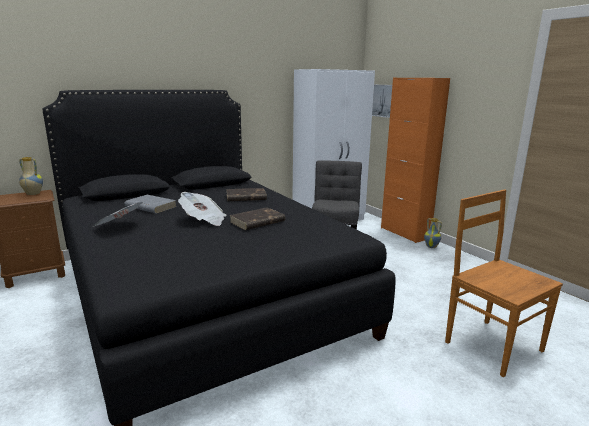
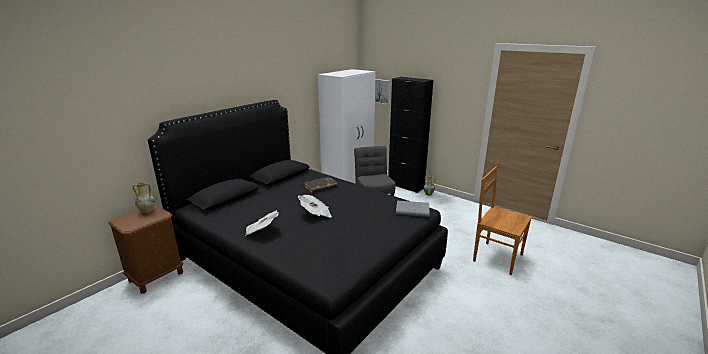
camera: 20 degrees left, 5 degrees up
grey book [125,195,177,213] -> grey book moved to [396,201,430,217]
brown book [229,207,285,230] -> none
orange cabinet [381,78,450,243] -> black cabinet [388,77,433,193]

